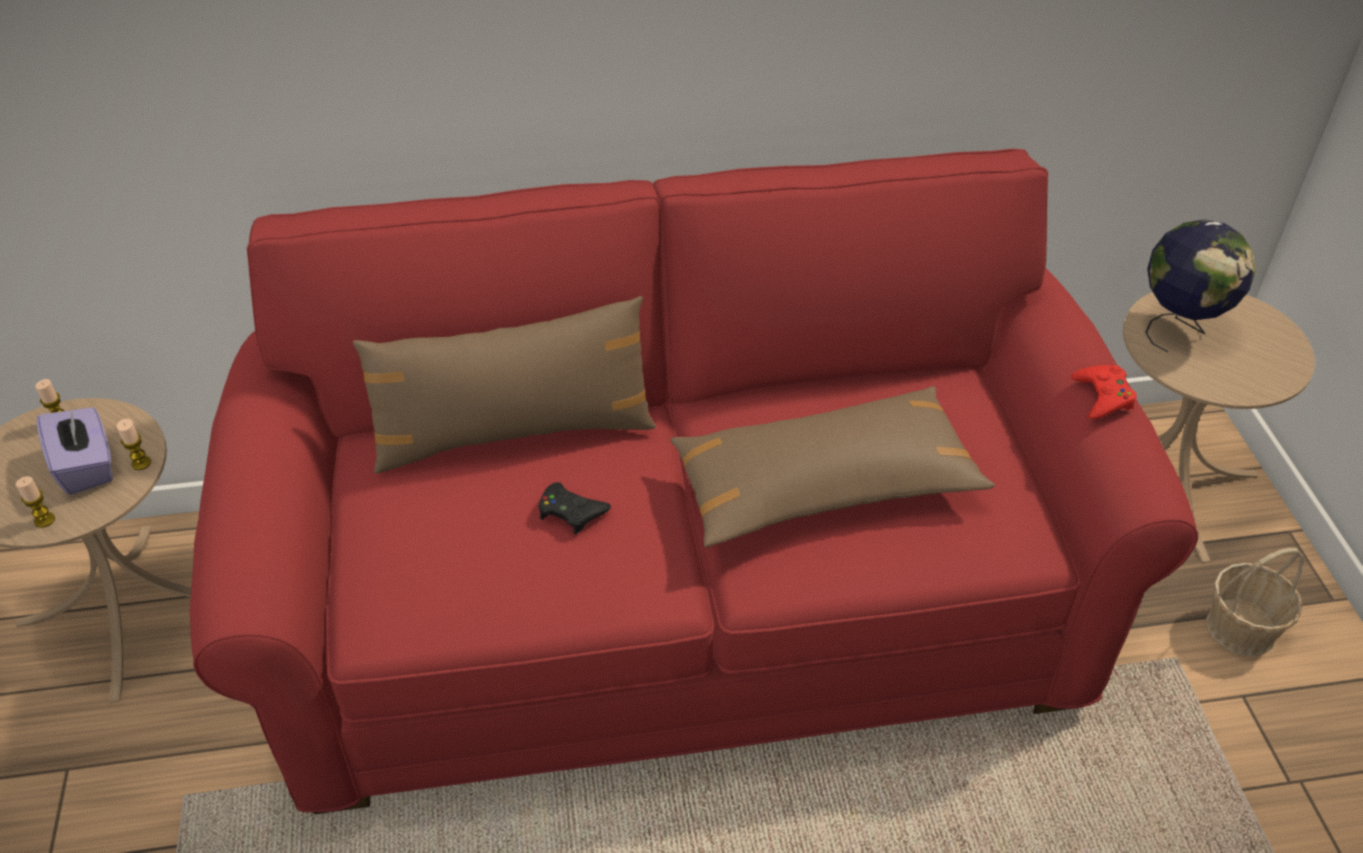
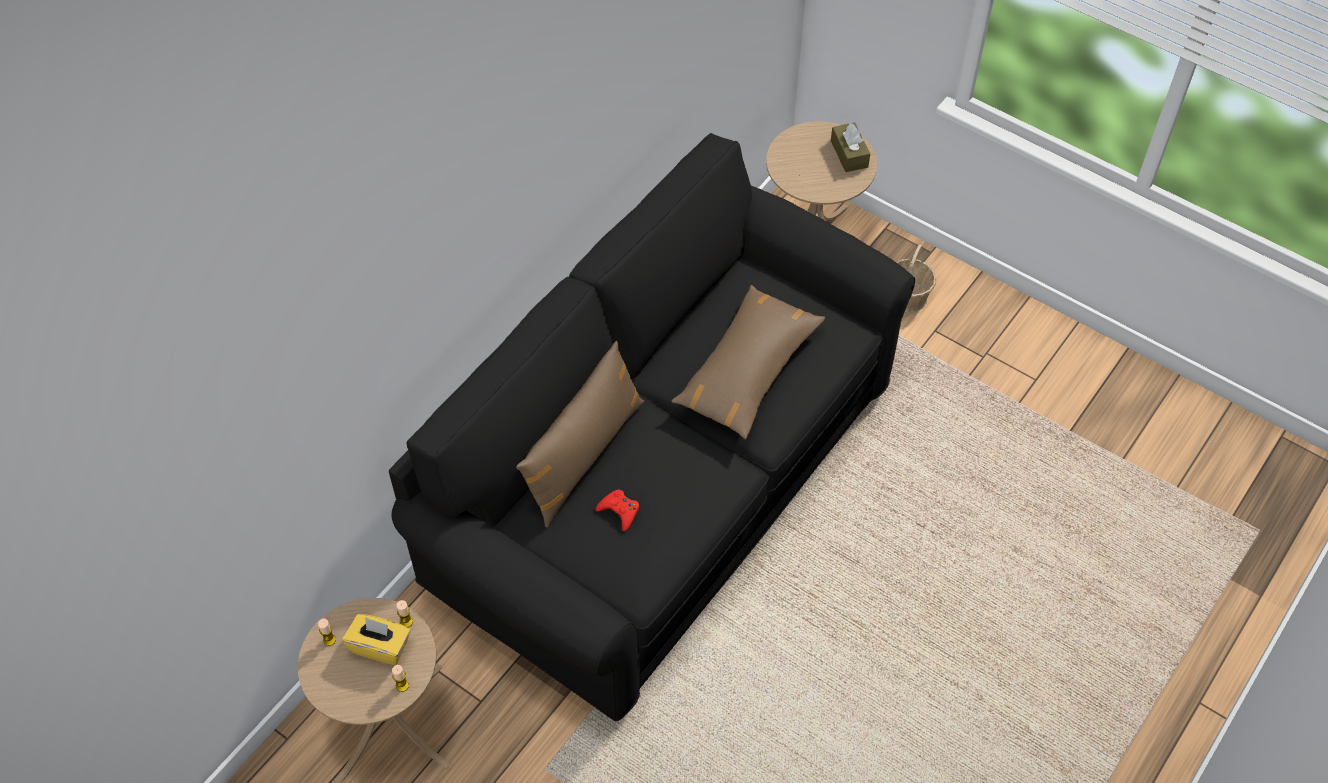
camera: 45 degrees left, 10 degrees up
purple tissue box [37,407,113,495] -> yellow tissue box [342,614,411,665]
red sofa [190,149,1198,814] -> black sofa [389,133,915,721]
black game controller [538,482,611,534] -> none
red game controller [1071,365,1137,419] -> red game controller moved to [596,489,639,531]
globe [1145,219,1255,352] -> none
none -> brown tissue box [831,122,870,172]

